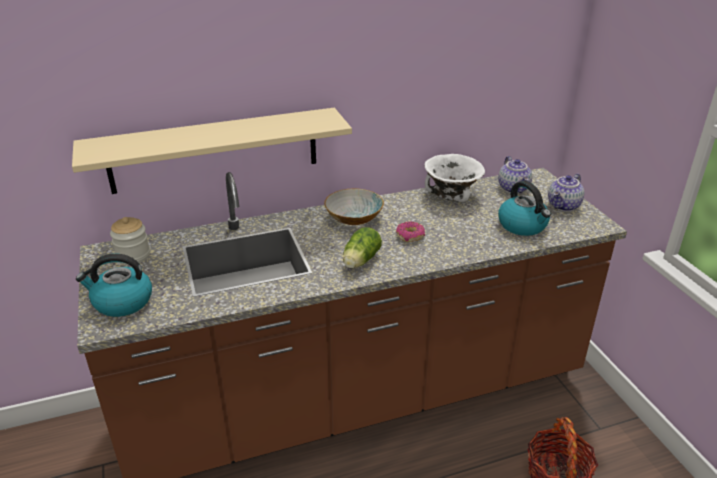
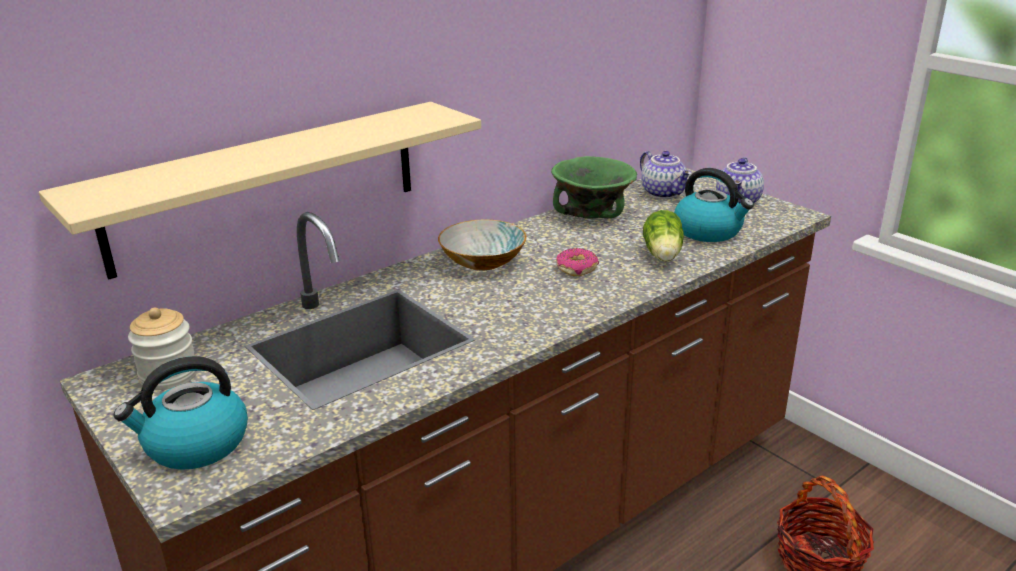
camera: 20 degrees left, 5 degrees down
lettuce [343,227,382,268] -> lettuce moved to [643,210,684,262]
white bowl [424,154,485,202] -> green bowl [551,156,637,219]

